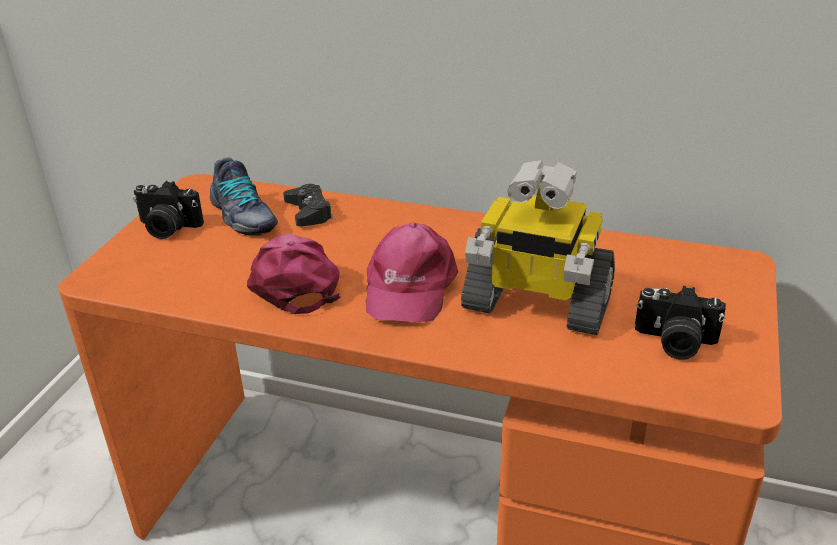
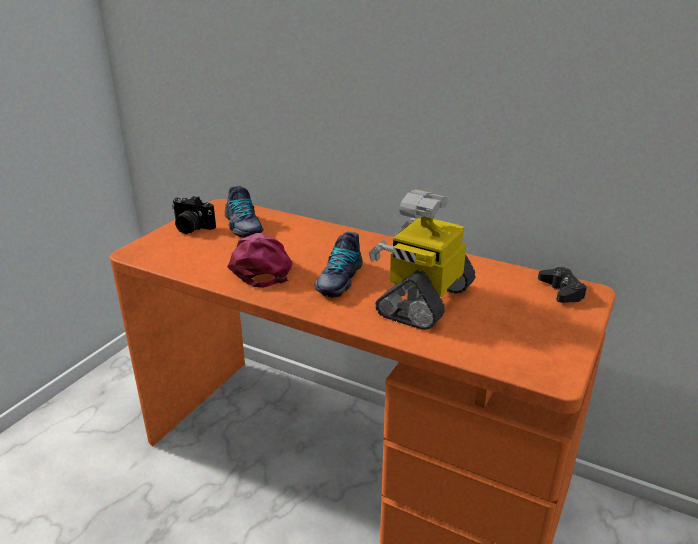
camera: 10 degrees right, 5 degrees down
black game controller [283,184,333,227] -> black game controller moved to [538,267,587,303]
pink cap [366,223,458,322] -> shoe [314,232,363,298]
toy robot [461,160,615,335] -> toy robot turned 90 degrees clockwise [369,190,476,330]
camera [635,286,726,360] -> none

